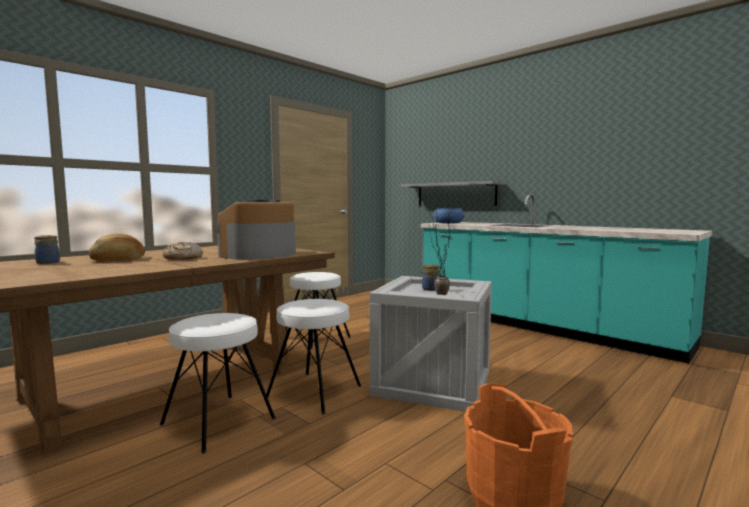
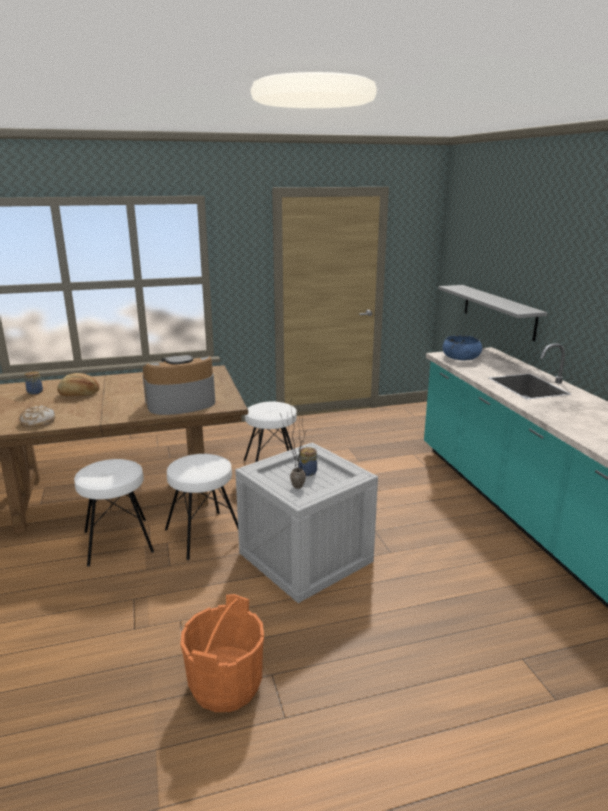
camera: 30 degrees right, 15 degrees up
bread [163,242,203,260] -> bread moved to [19,405,55,427]

